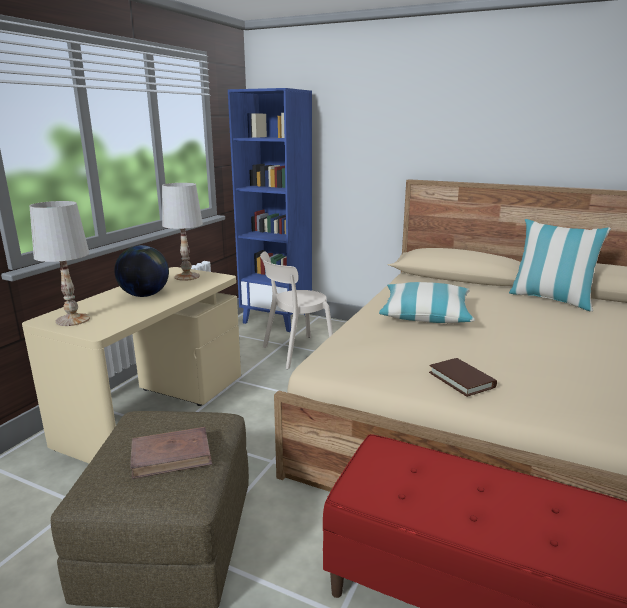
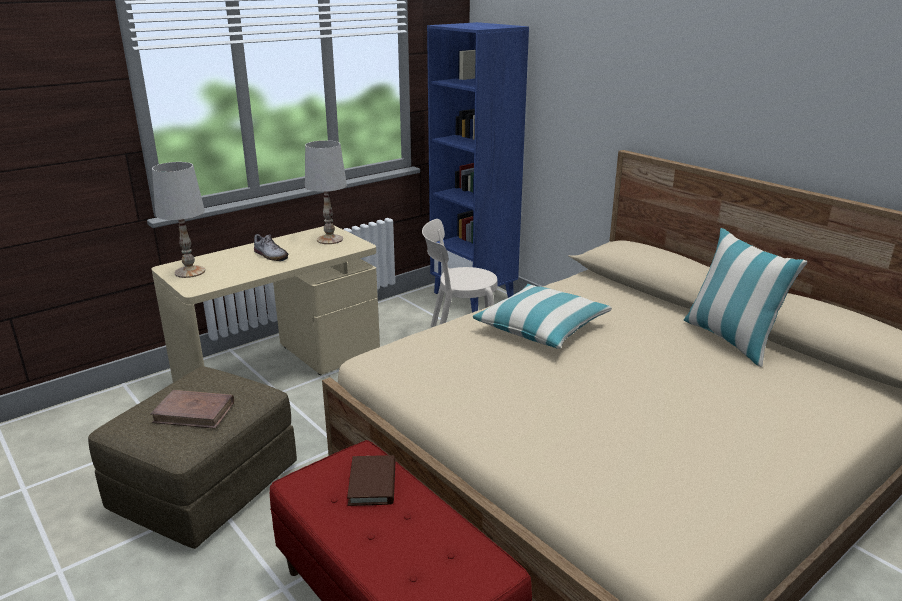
camera: 25 degrees right, 5 degrees up
globe [114,245,169,297] -> shoe [254,234,288,261]
brown book [429,358,497,397] -> brown book moved to [347,455,396,506]

